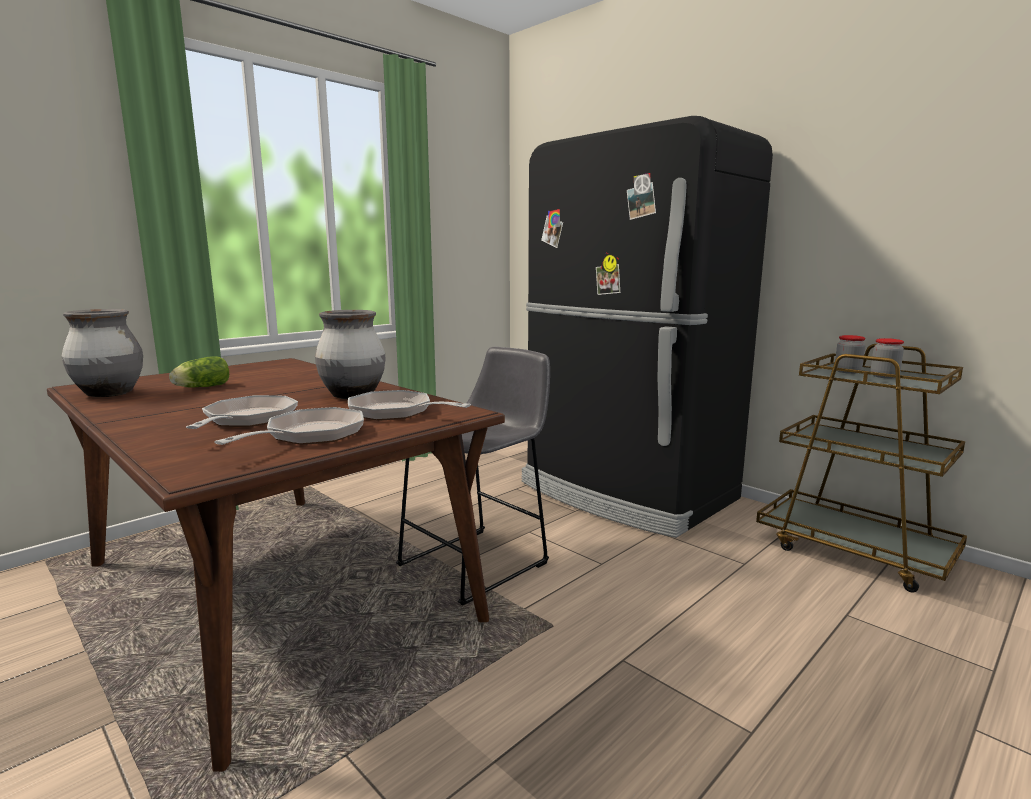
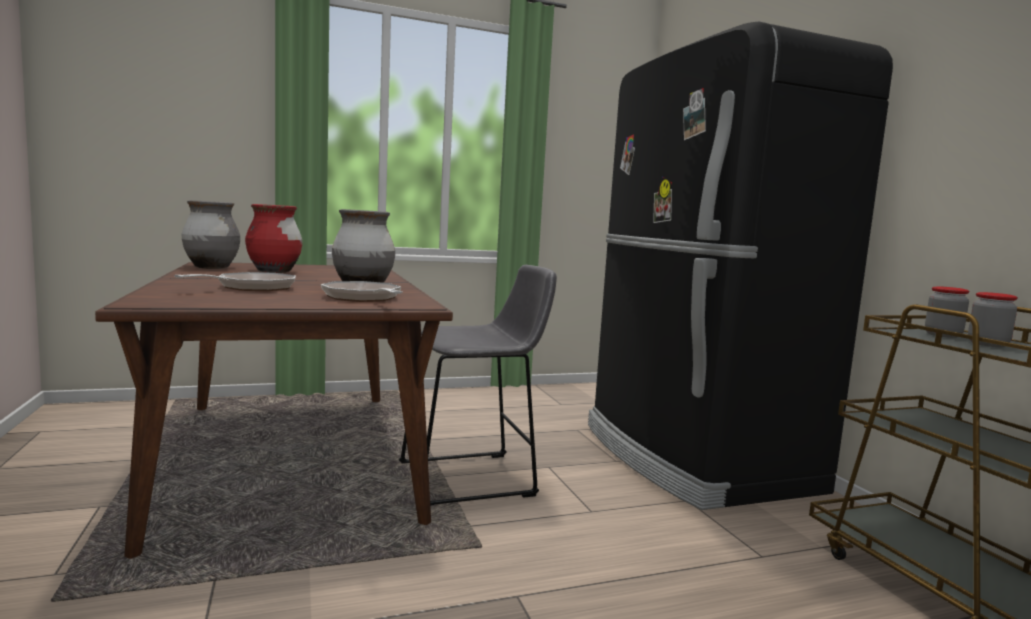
camera: 25 degrees right, 5 degrees down
lettuce [169,356,229,388] -> red vase [245,204,302,273]
frying pan [214,407,364,445] -> none

